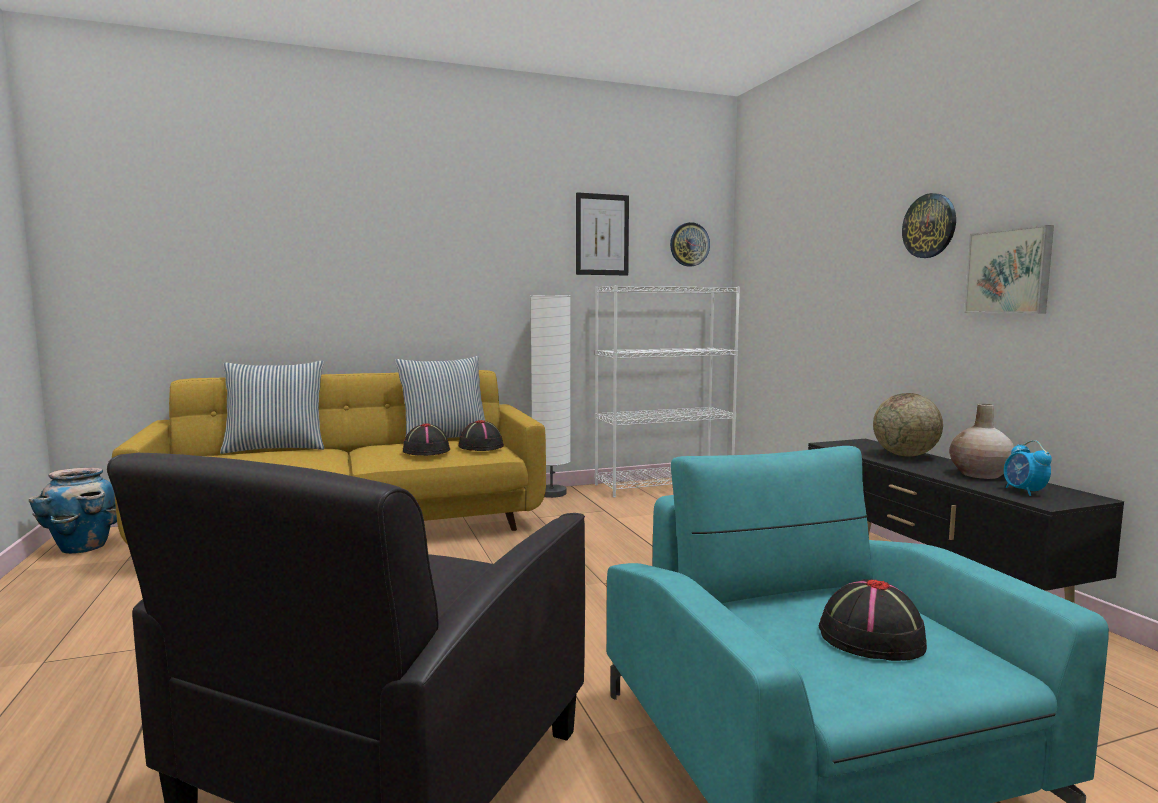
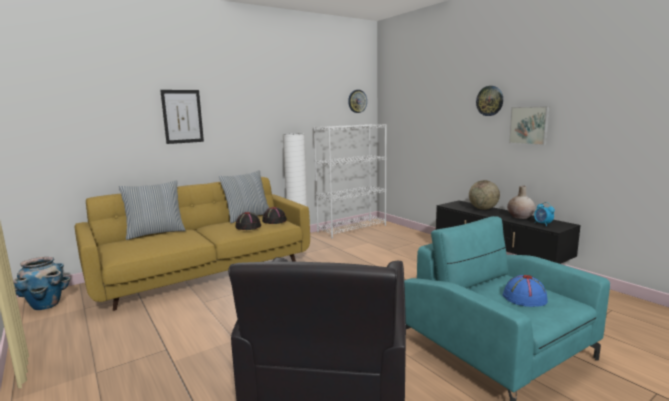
camera: 15 degrees left, 5 degrees up
picture [576,192,629,276] -> picture moved to [160,90,204,144]
black hat [819,579,927,661] -> blue hat [502,275,548,307]

